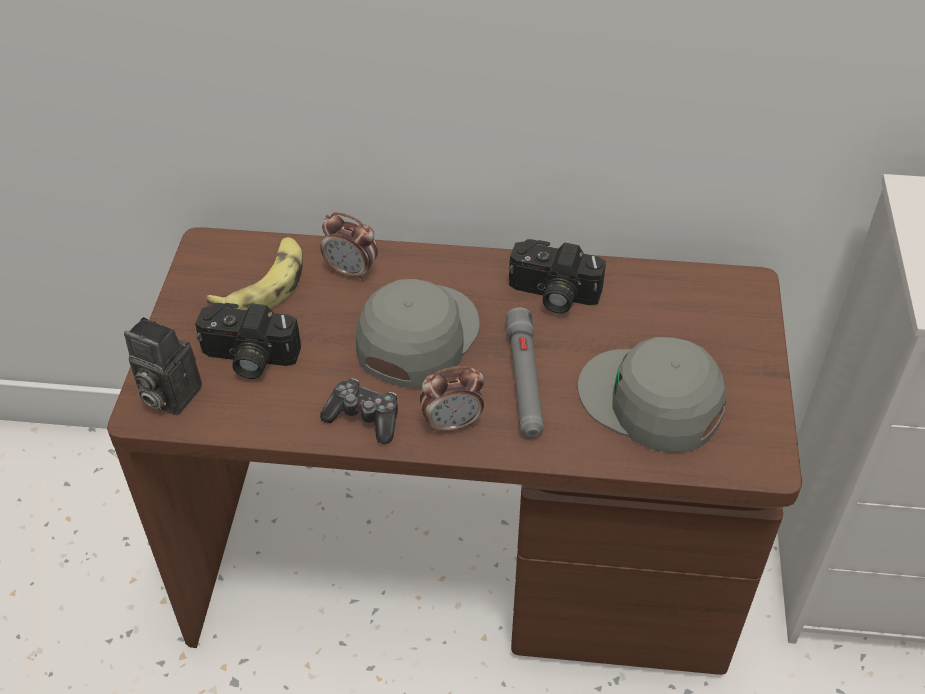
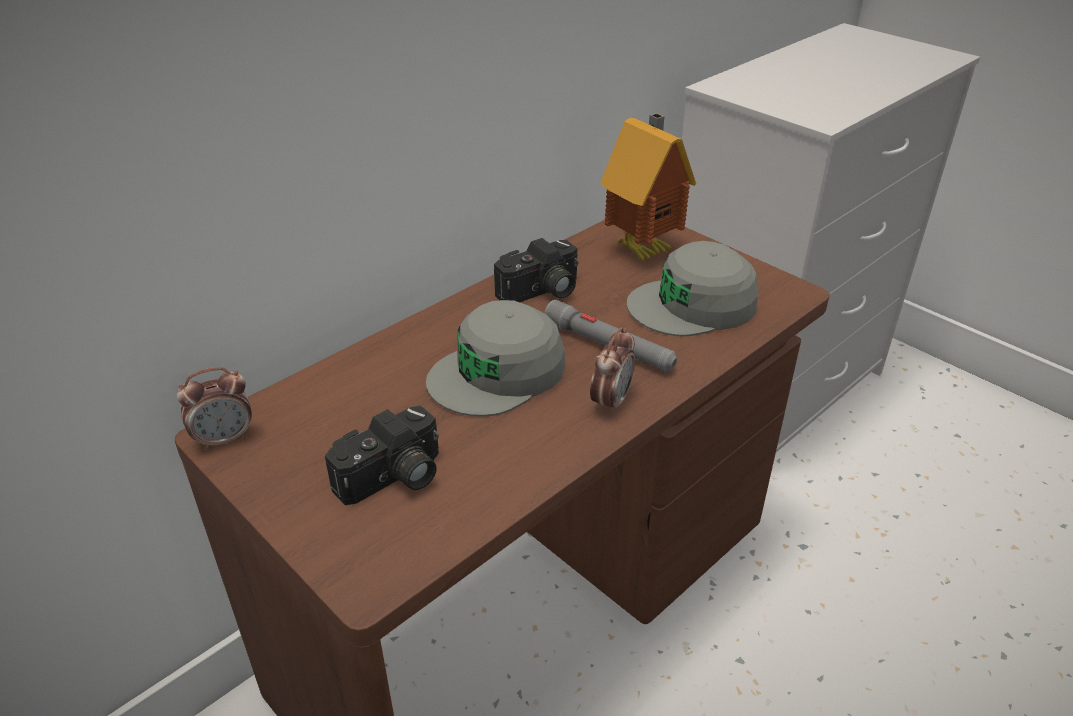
camera: 50 degrees left, 10 degrees down
camera [124,317,202,415] -> none
banana [206,237,303,310] -> none
alarm clock [320,212,378,281] -> alarm clock moved to [177,367,252,451]
game controller [320,378,398,444] -> none
grey cap [356,279,480,388] -> grey cap turned 105 degrees counterclockwise [426,300,565,417]
none -> toy house [600,113,696,261]

